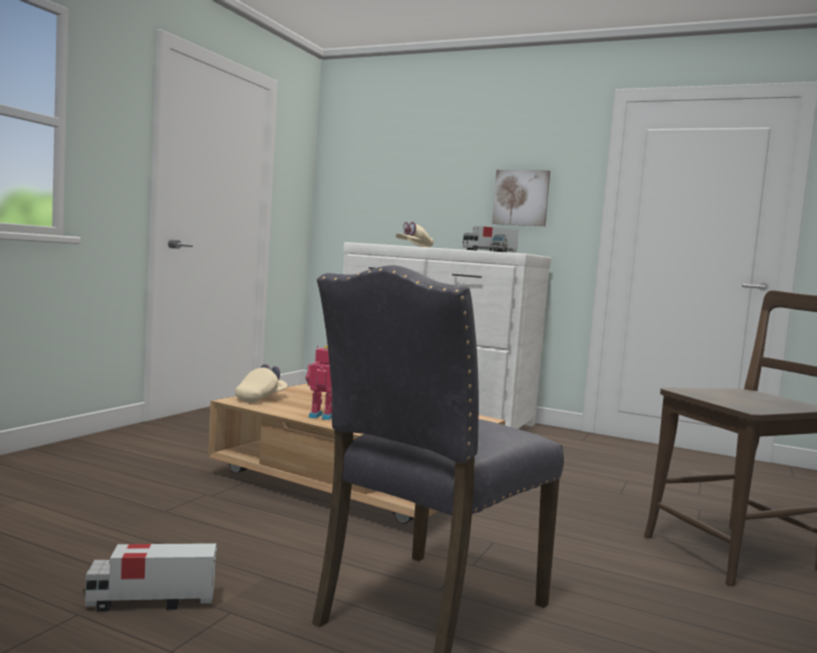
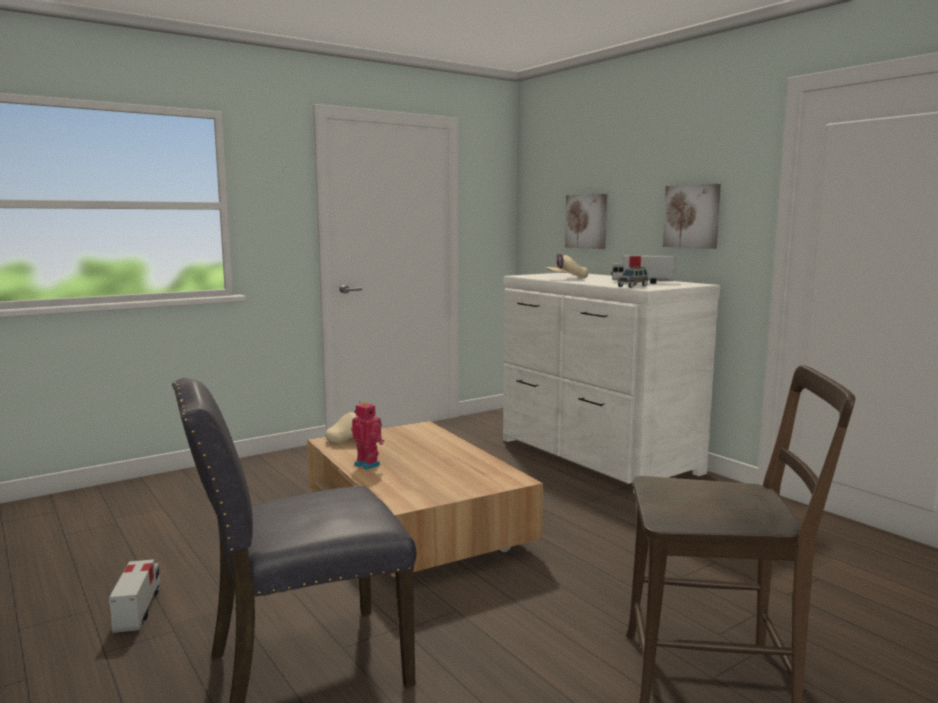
camera: 30 degrees right, 5 degrees up
toy truck [83,543,217,611] -> toy truck turned 60 degrees clockwise [109,559,160,633]
none -> picture [565,194,607,249]

